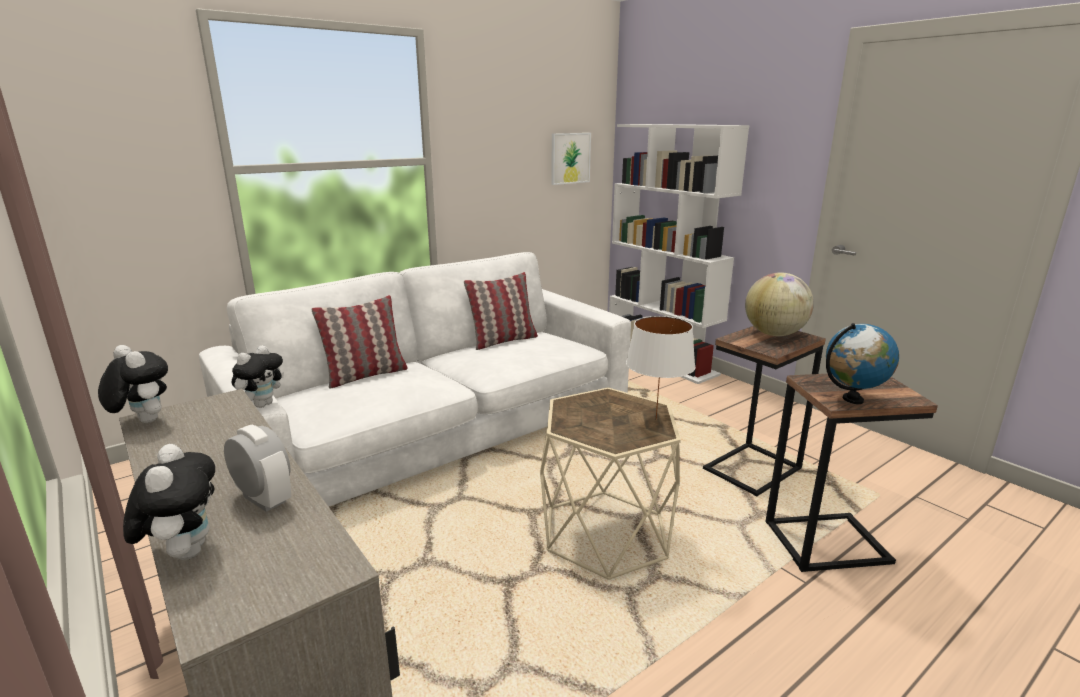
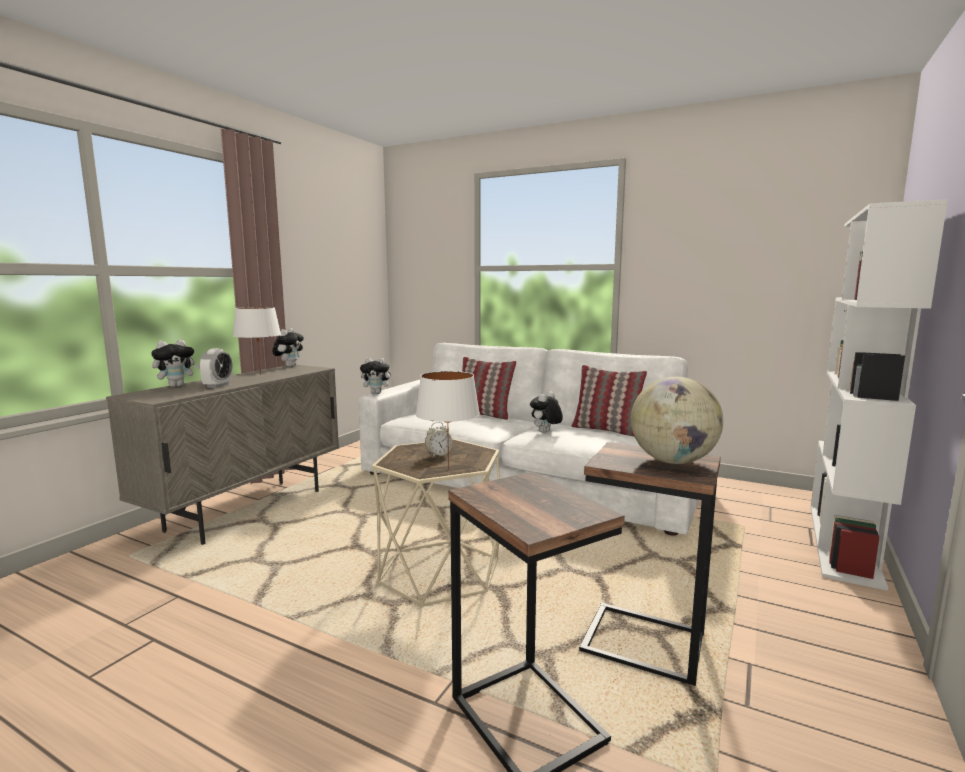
camera: 65 degrees right, 10 degrees down
picture [551,133,591,185] -> none
globe [826,323,899,404] -> none
none -> white table lamp [233,307,281,376]
none -> alarm clock [425,422,452,457]
none -> plush toy [530,391,563,433]

